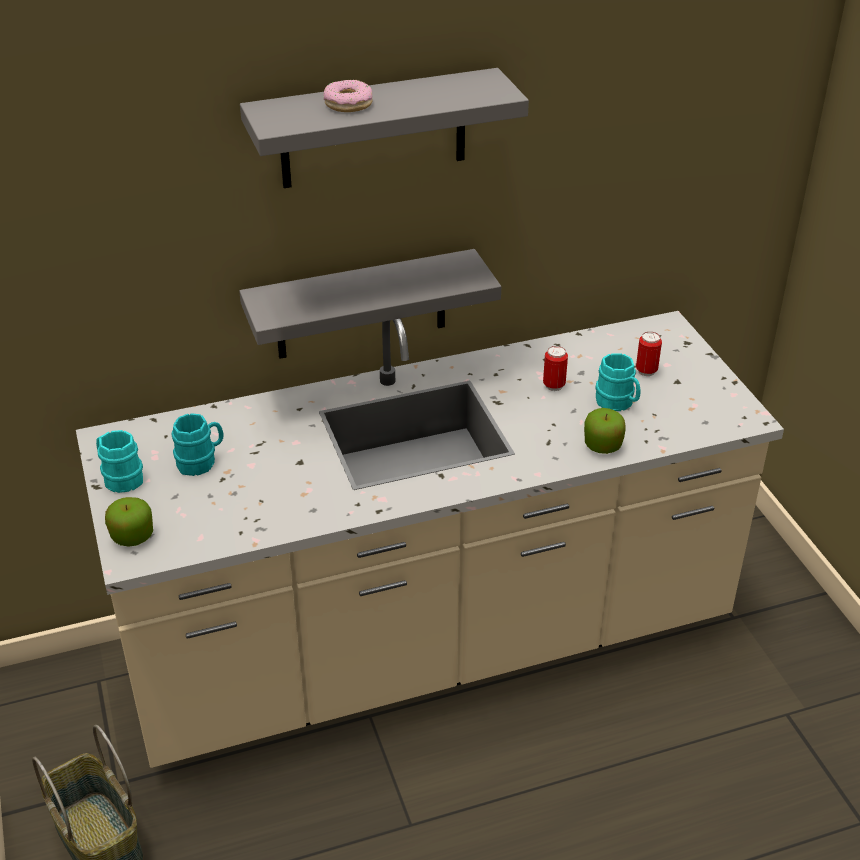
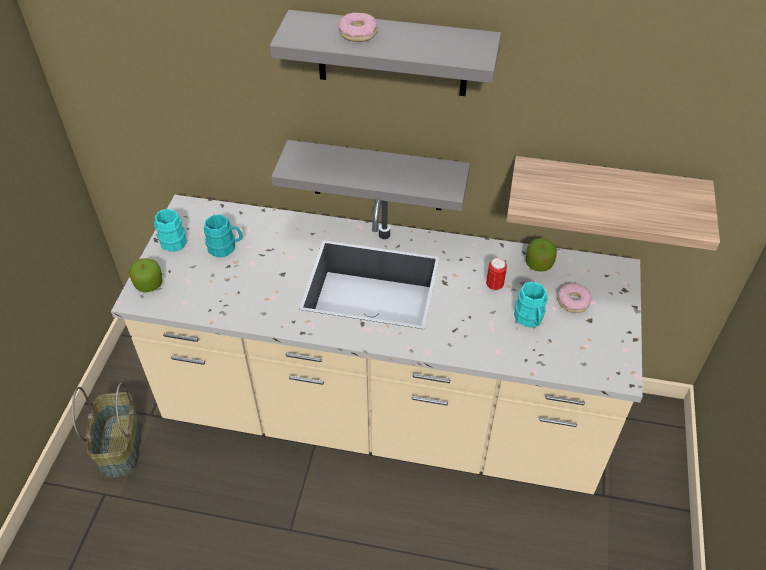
camera: 30 degrees right, 10 degrees up
apple [584,408,626,454] -> apple moved to [526,238,557,272]
can [636,332,662,376] -> donut [557,283,592,313]
none -> shelf [506,156,720,251]

